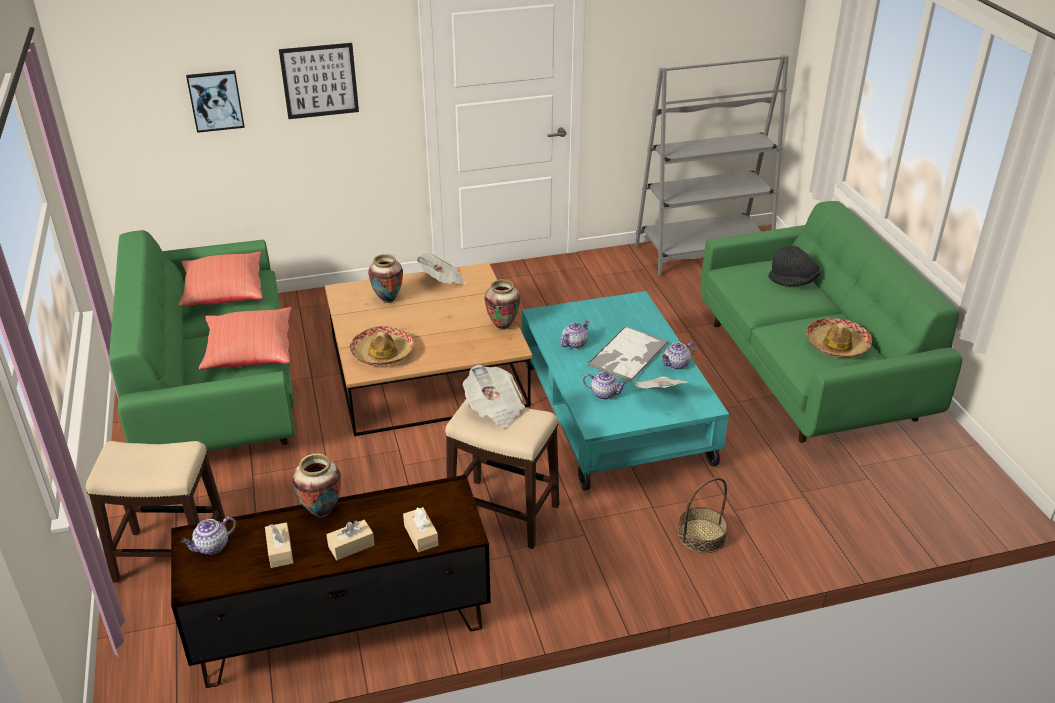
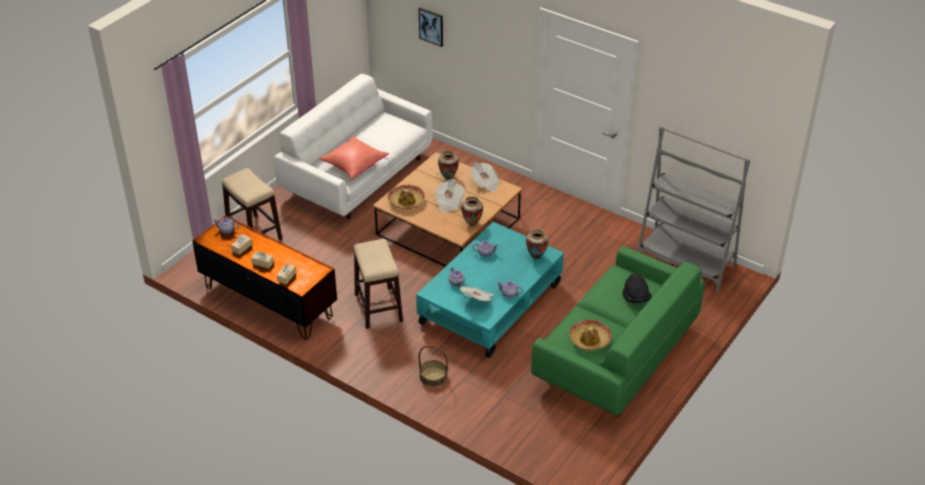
camera: 50 degrees right, 5 degrees up
green sofa [109,230,295,451] -> white sofa [274,74,433,219]
red pillow [178,252,263,306] -> none
picture [279,43,359,119] -> none
vase [293,453,341,517] -> vase moved to [526,229,549,259]
newspaper [463,365,525,428] -> newspaper moved to [435,179,465,212]
tray [588,326,669,382] -> none

